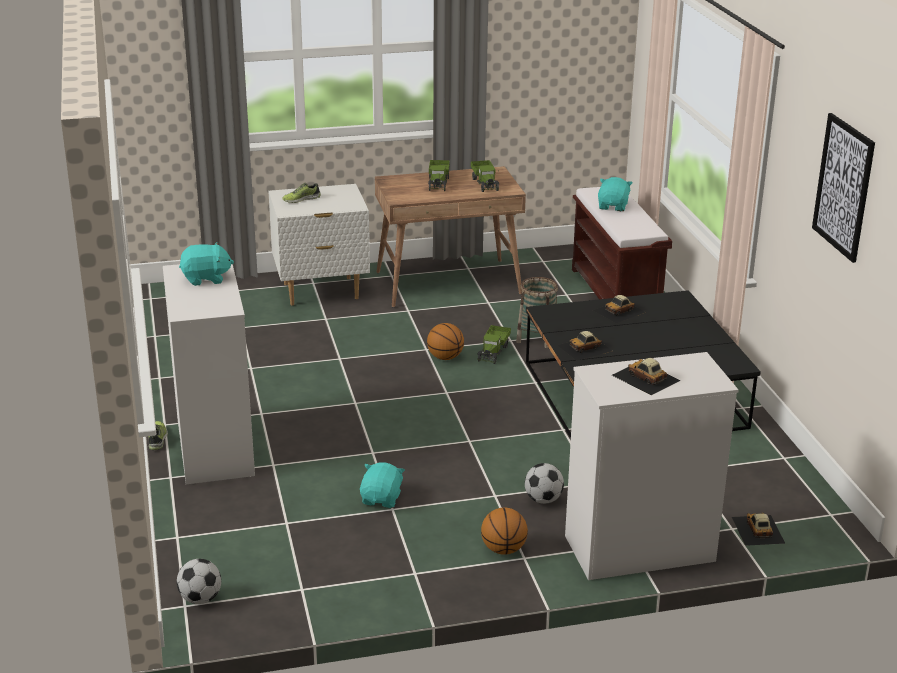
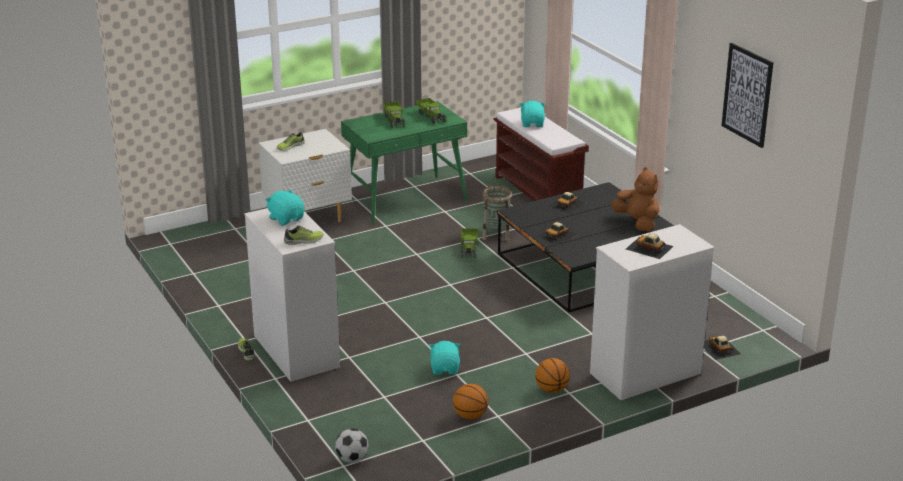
camera: 15 degrees left, 0 degrees up
turquoise plush toy [179,242,234,286] -> turquoise plush toy turned 105 degrees counterclockwise [265,190,304,226]
brown desk [375,166,526,308] -> green desk [341,101,468,225]
basketball [427,323,464,360] -> basketball moved to [453,384,488,419]
football [525,463,564,504] -> none
none -> shoe [284,225,323,245]
none -> brown plush toy [611,167,659,231]

